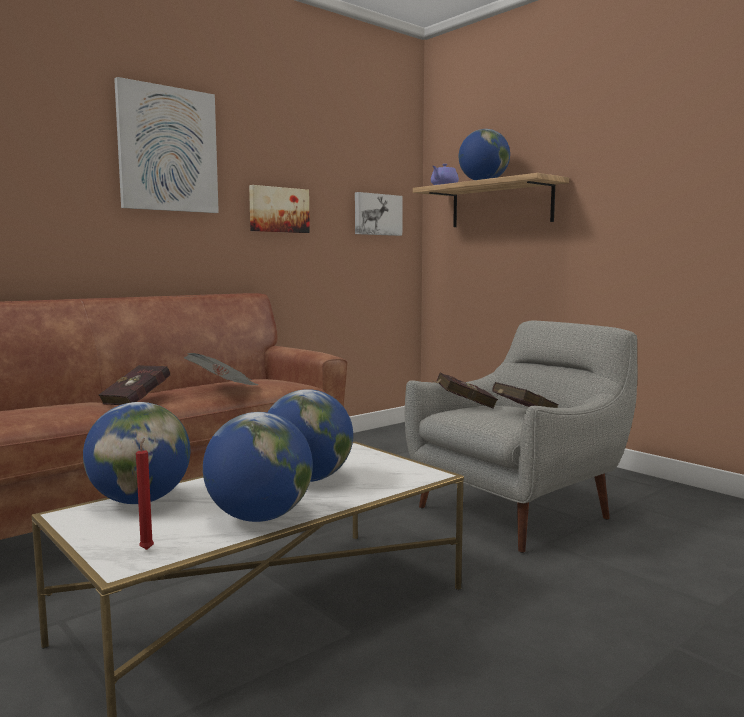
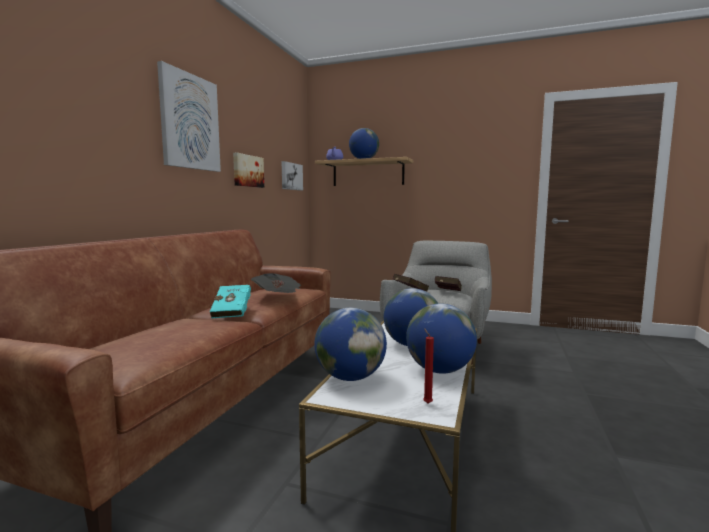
camera: 30 degrees left, 0 degrees up
red book [99,365,170,405] -> turquoise book [210,285,251,318]

